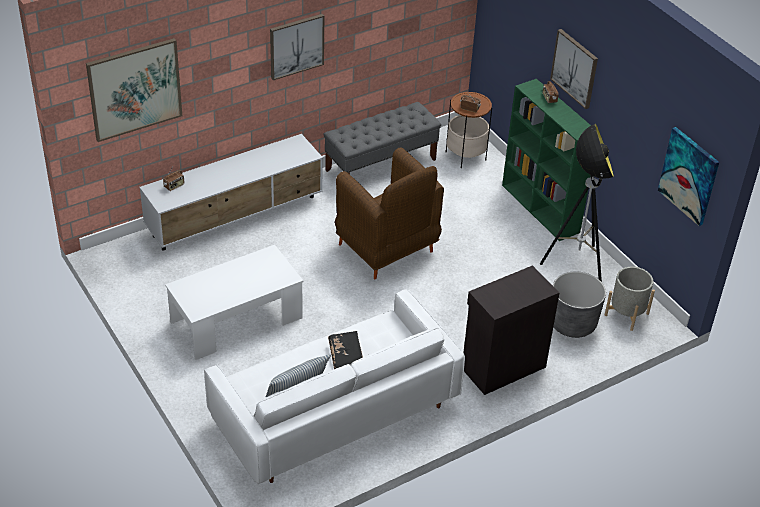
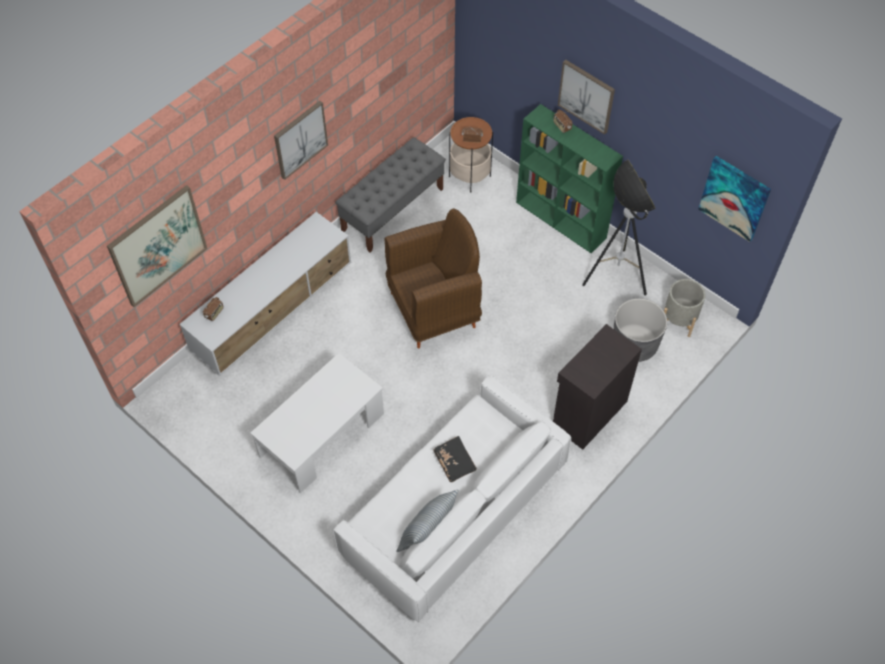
camera: 15 degrees left, 15 degrees up
brown armchair [335,147,444,279] -> brown armchair turned 60 degrees counterclockwise [384,209,482,348]

